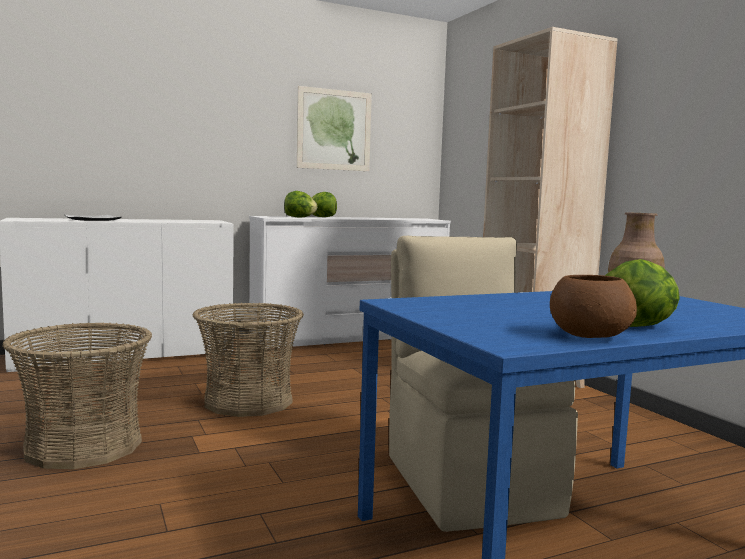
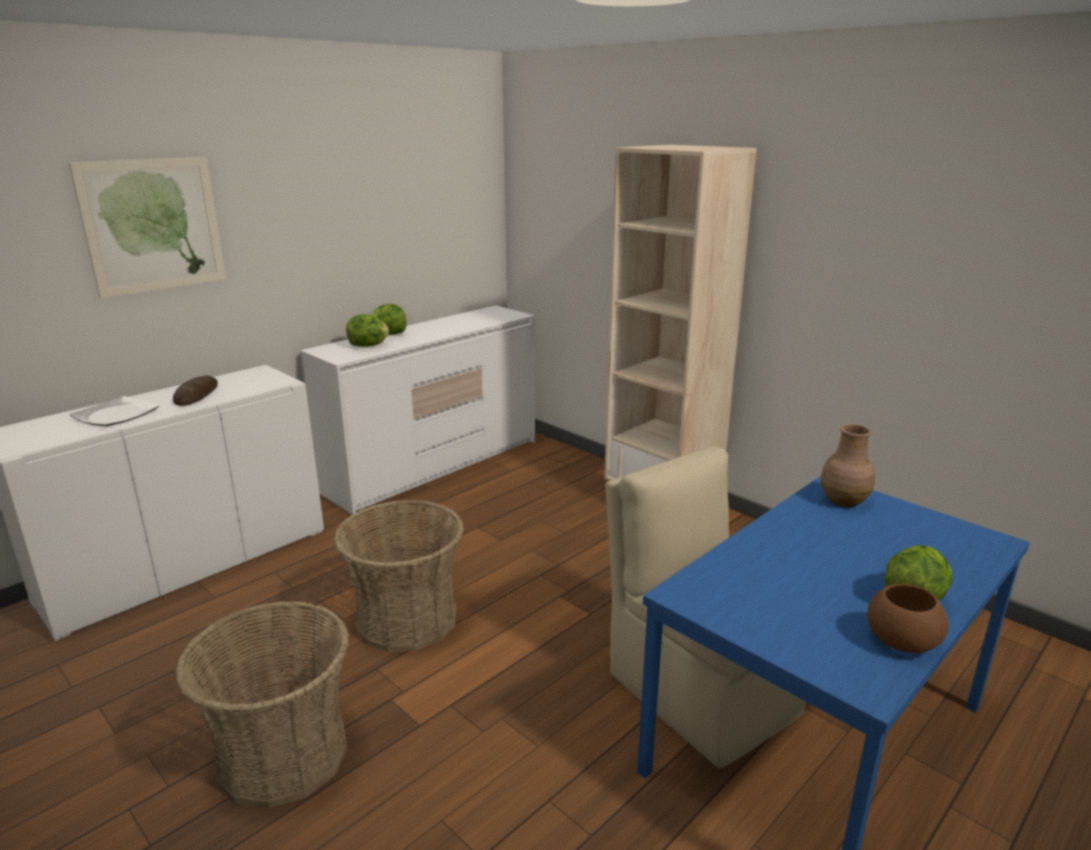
camera: 20 degrees left, 15 degrees up
picture [297,86,372,171] -> picture moved to [69,157,226,298]
none -> bread [173,376,218,406]

